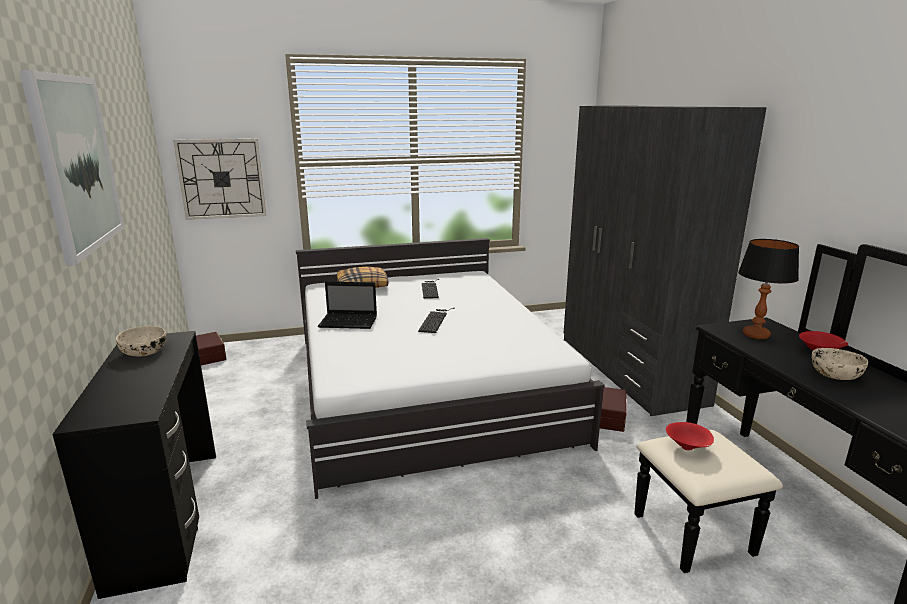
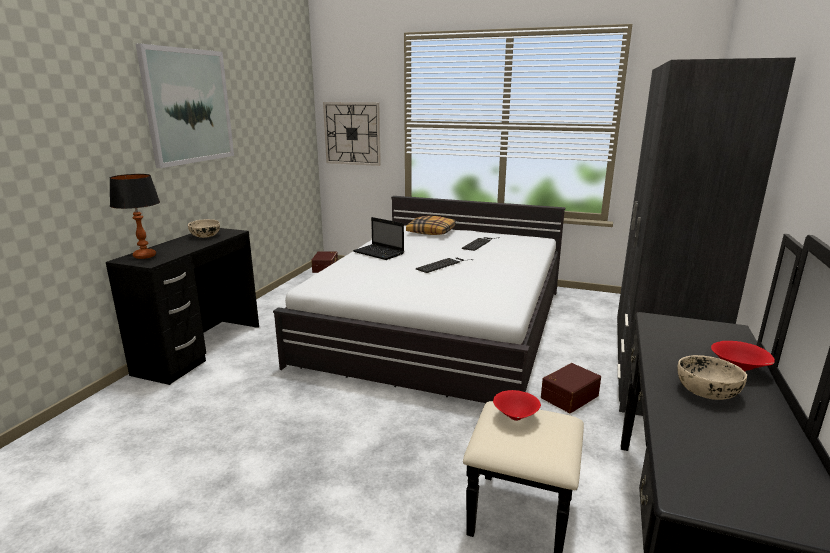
camera: 35 degrees right, 0 degrees up
table lamp [738,239,799,339] -> table lamp moved to [109,174,160,259]

